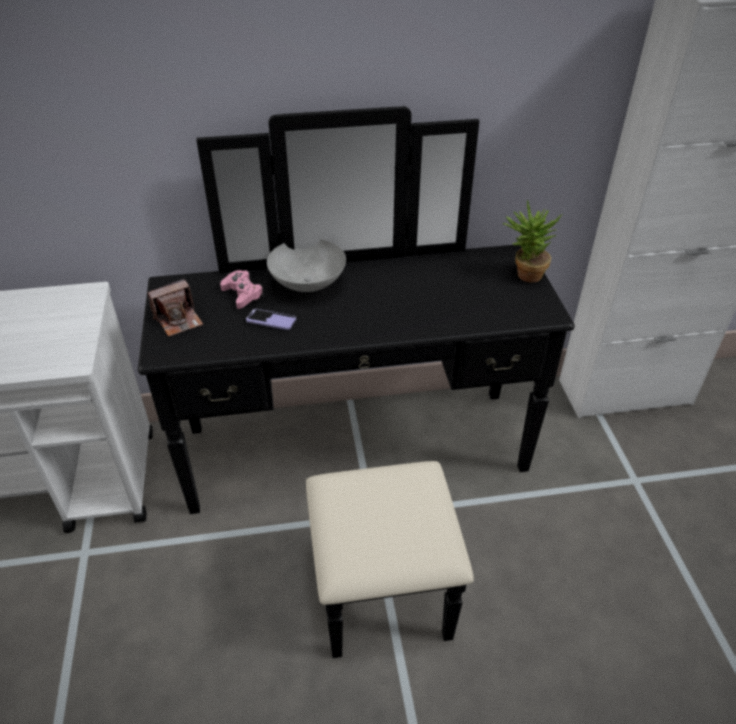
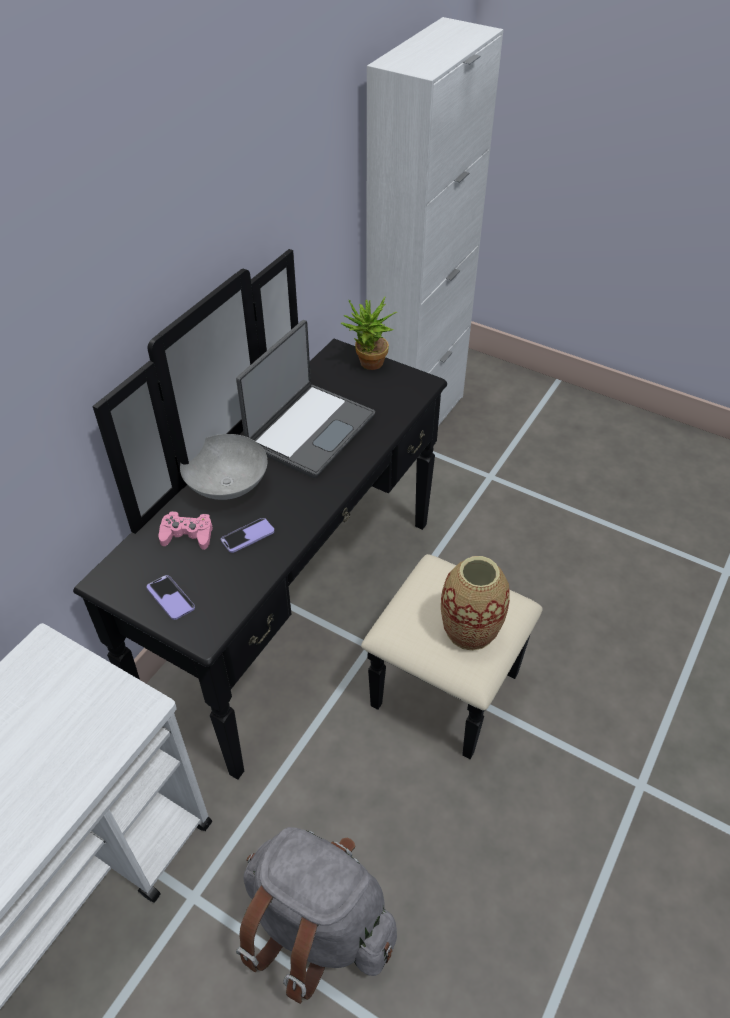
camera: 50 degrees left, 5 degrees up
camera [147,279,203,337] -> phone [147,575,195,620]
none -> laptop [236,320,375,478]
none -> grey backpack [236,827,397,1004]
none -> vase [441,556,510,651]

